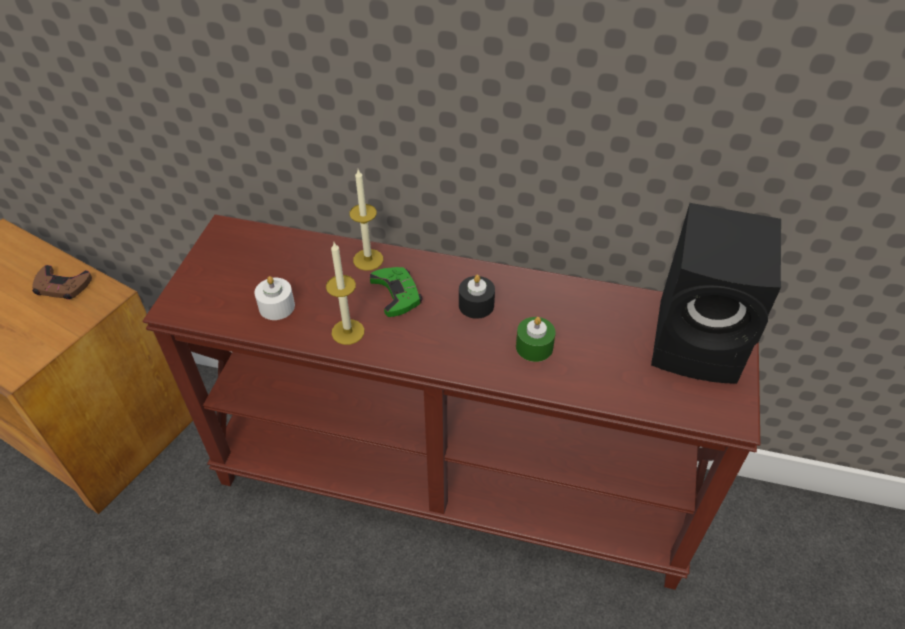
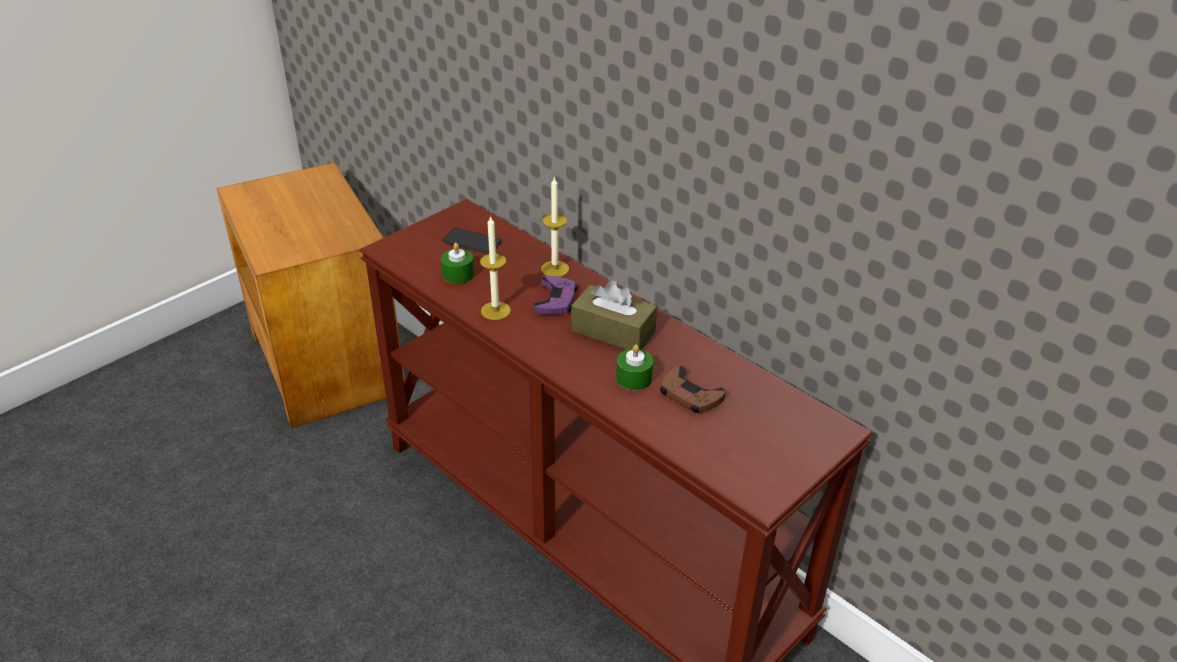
camera: 30 degrees right, 10 degrees down
brown game controller [32,265,92,300] -> brown game controller moved to [660,365,726,413]
white candle [254,276,295,320] -> green candle [441,243,474,284]
green game controller [370,267,422,317] -> purple game controller [534,276,577,315]
black candle [459,275,495,319] -> brown tissue box [571,280,657,350]
black speaker [651,203,781,384] -> none
none -> phone [443,228,501,254]

